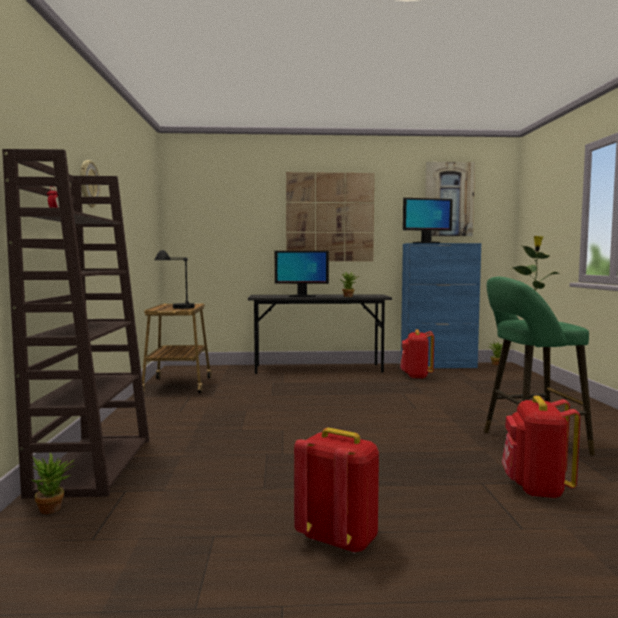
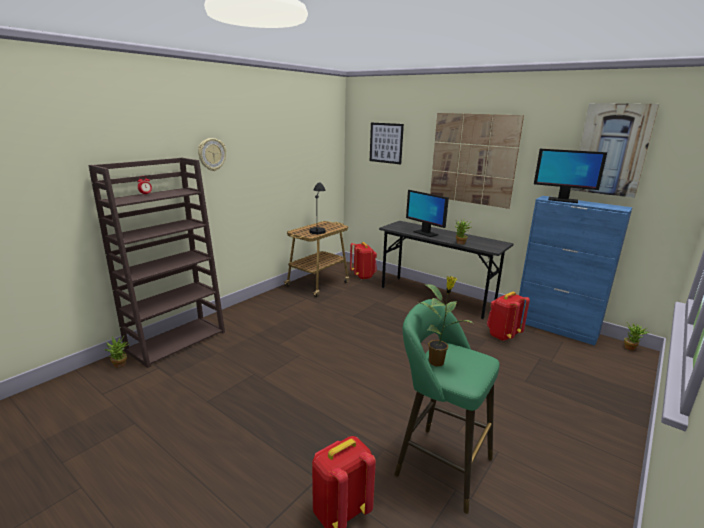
camera: 40 degrees right, 15 degrees up
red backpack [294,428,379,554] -> red backpack moved to [350,242,377,279]
none -> picture [370,122,404,165]

